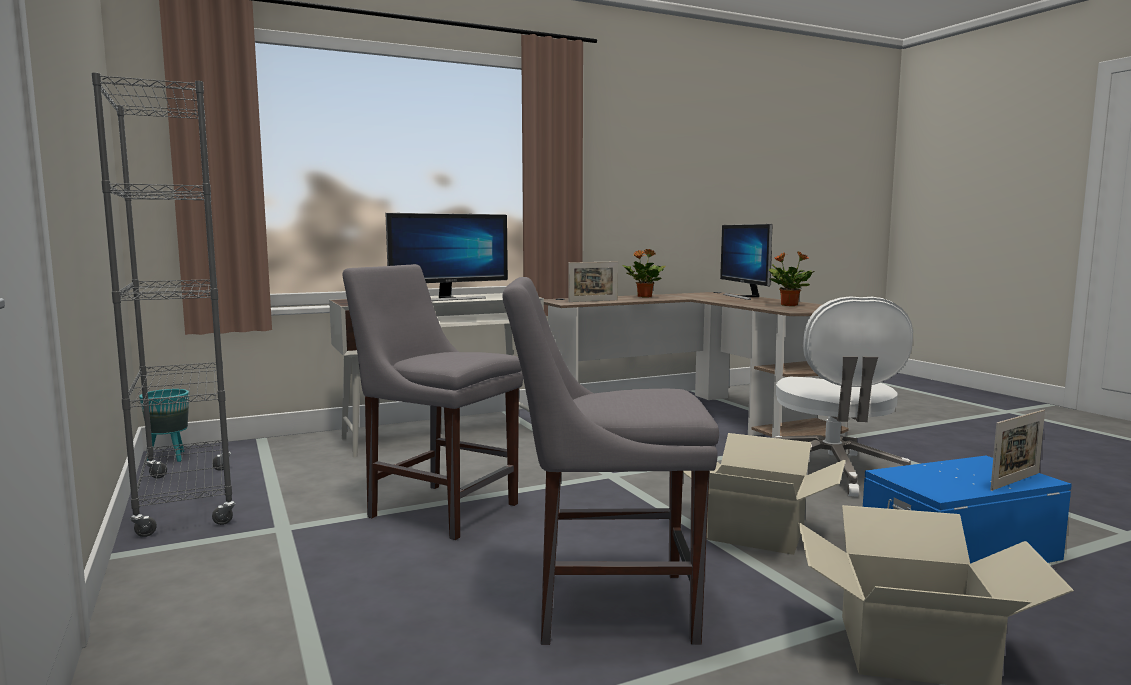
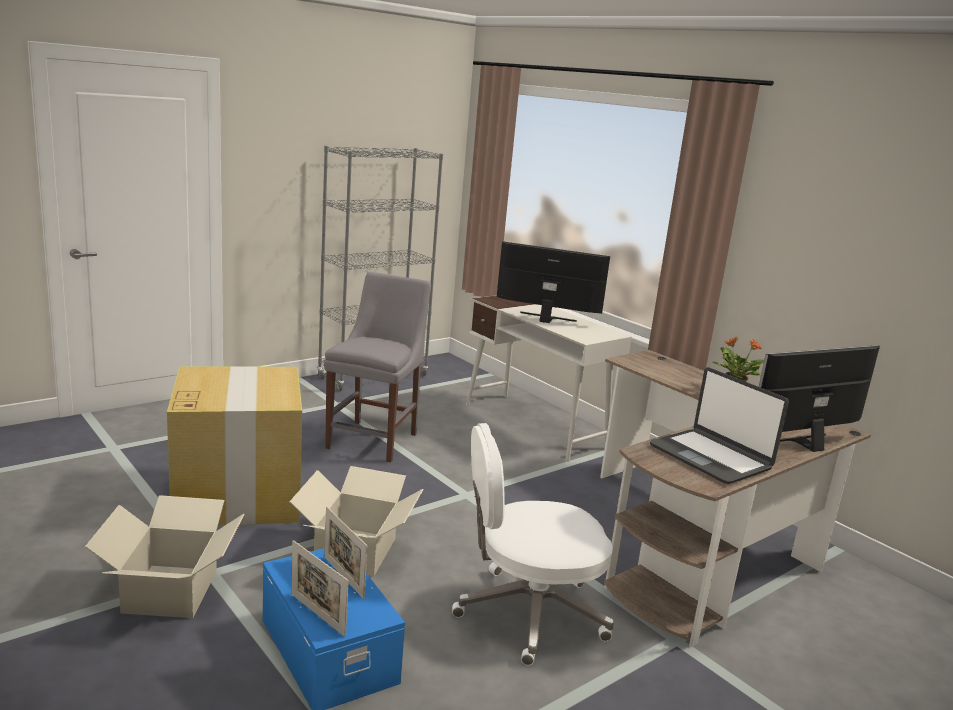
camera: 75 degrees right, 10 degrees up
turquoise planter [139,389,189,462] -> none
monitor [385,213,508,301] -> monitor turned 150 degrees clockwise [497,241,610,323]
grey chair [502,277,719,645] -> cardboard box [167,366,302,526]
picture frame [568,261,618,302] -> picture frame moved to [324,507,367,599]
potted plant [768,251,815,306] -> laptop [650,367,789,484]

